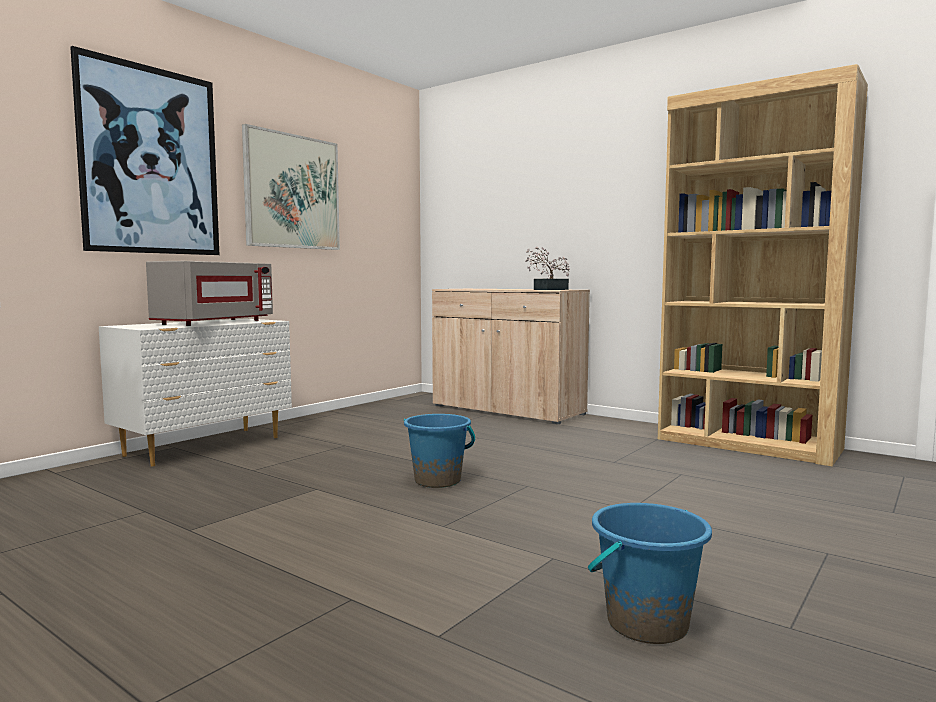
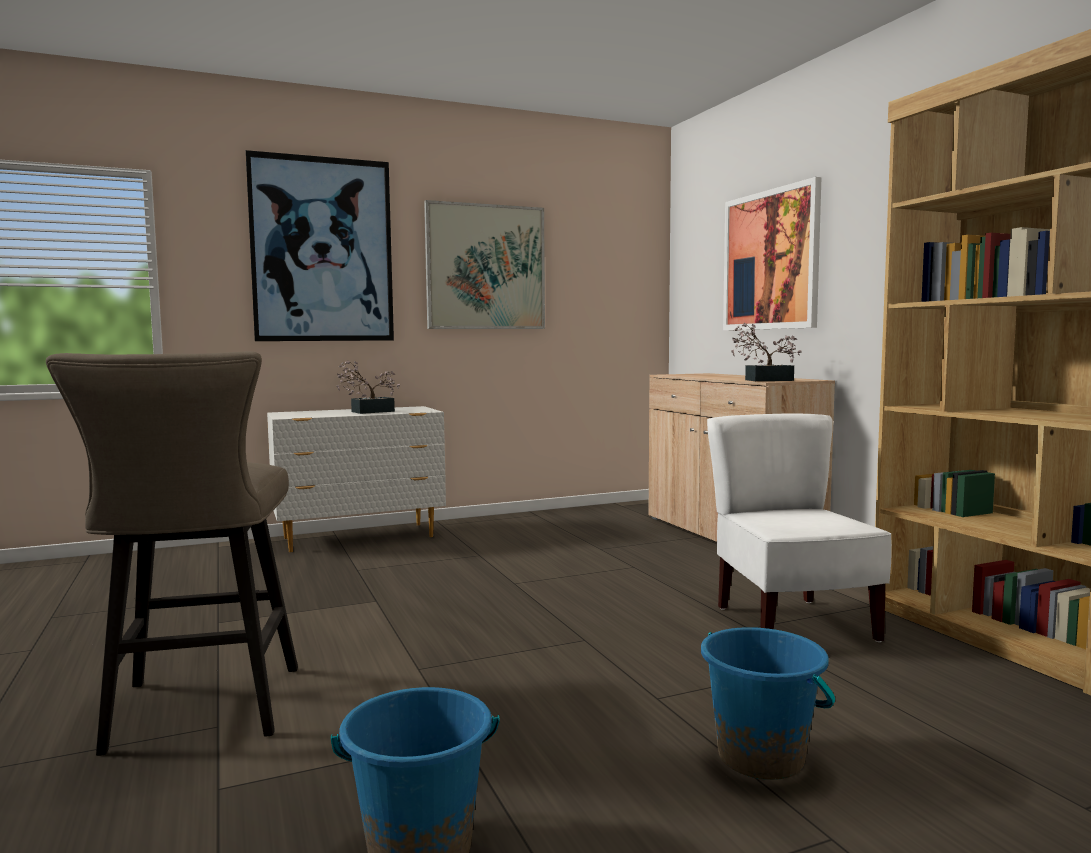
camera: 30 degrees right, 0 degrees up
grey microwave [146,261,273,326] -> potted plant [337,360,400,414]
blue bucket [404,414,475,488] -> blue bucket moved to [701,627,835,780]
none -> beige stool [46,351,298,756]
none -> white chair [707,414,892,642]
none -> picture [723,177,822,330]

